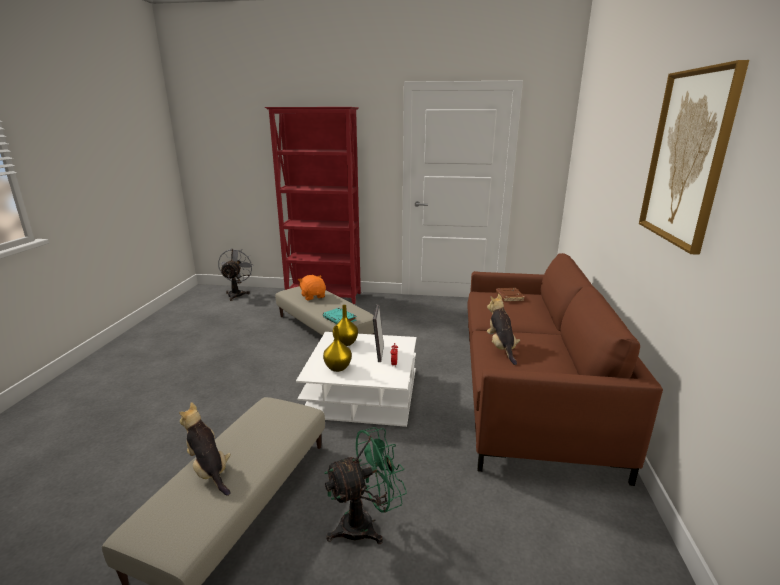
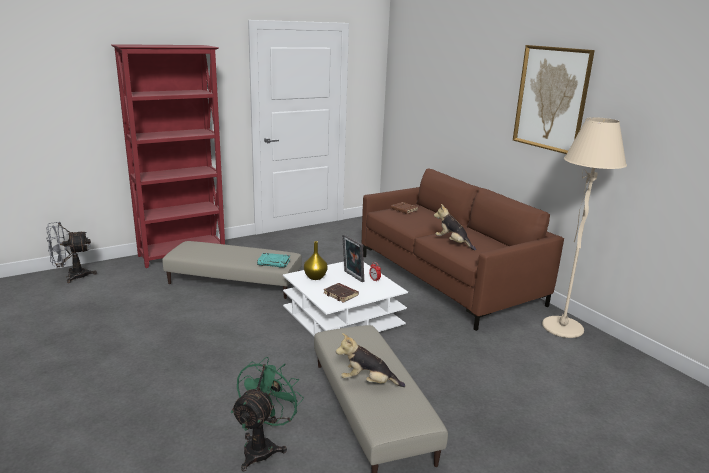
camera: 40 degrees left, 0 degrees up
grey fan [218,248,254,301] -> grey fan turned 75 degrees counterclockwise [46,222,97,283]
orange plush toy [298,275,326,300] -> none
yellow vase [323,326,352,372] -> brown book [324,283,359,303]
green fan [324,427,407,544] -> green fan moved to [231,357,304,471]
none -> beige floor lamp [542,117,627,338]

